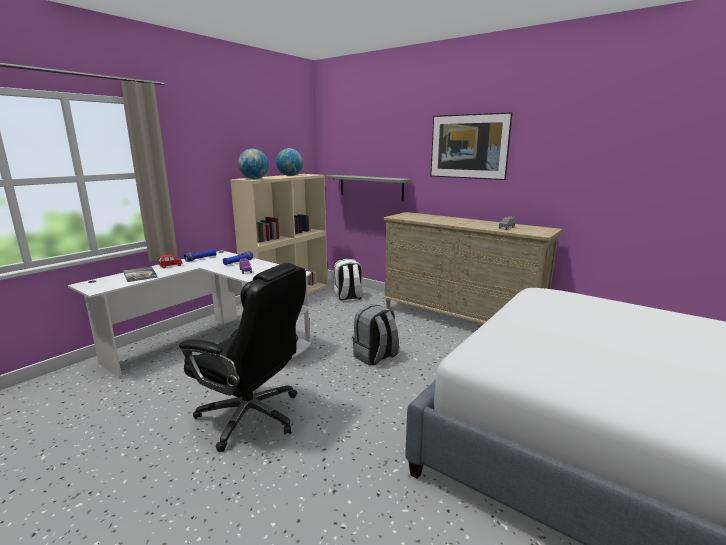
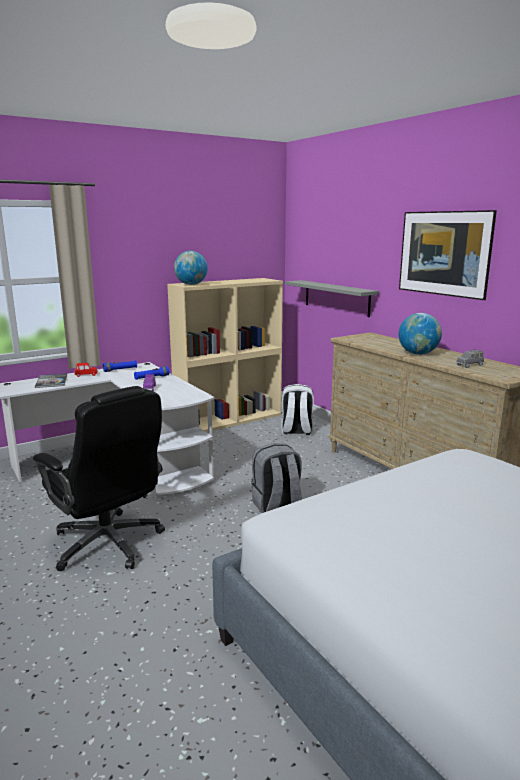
camera: 20 degrees right, 0 degrees up
globe [276,148,303,176] -> globe moved to [399,313,442,355]

